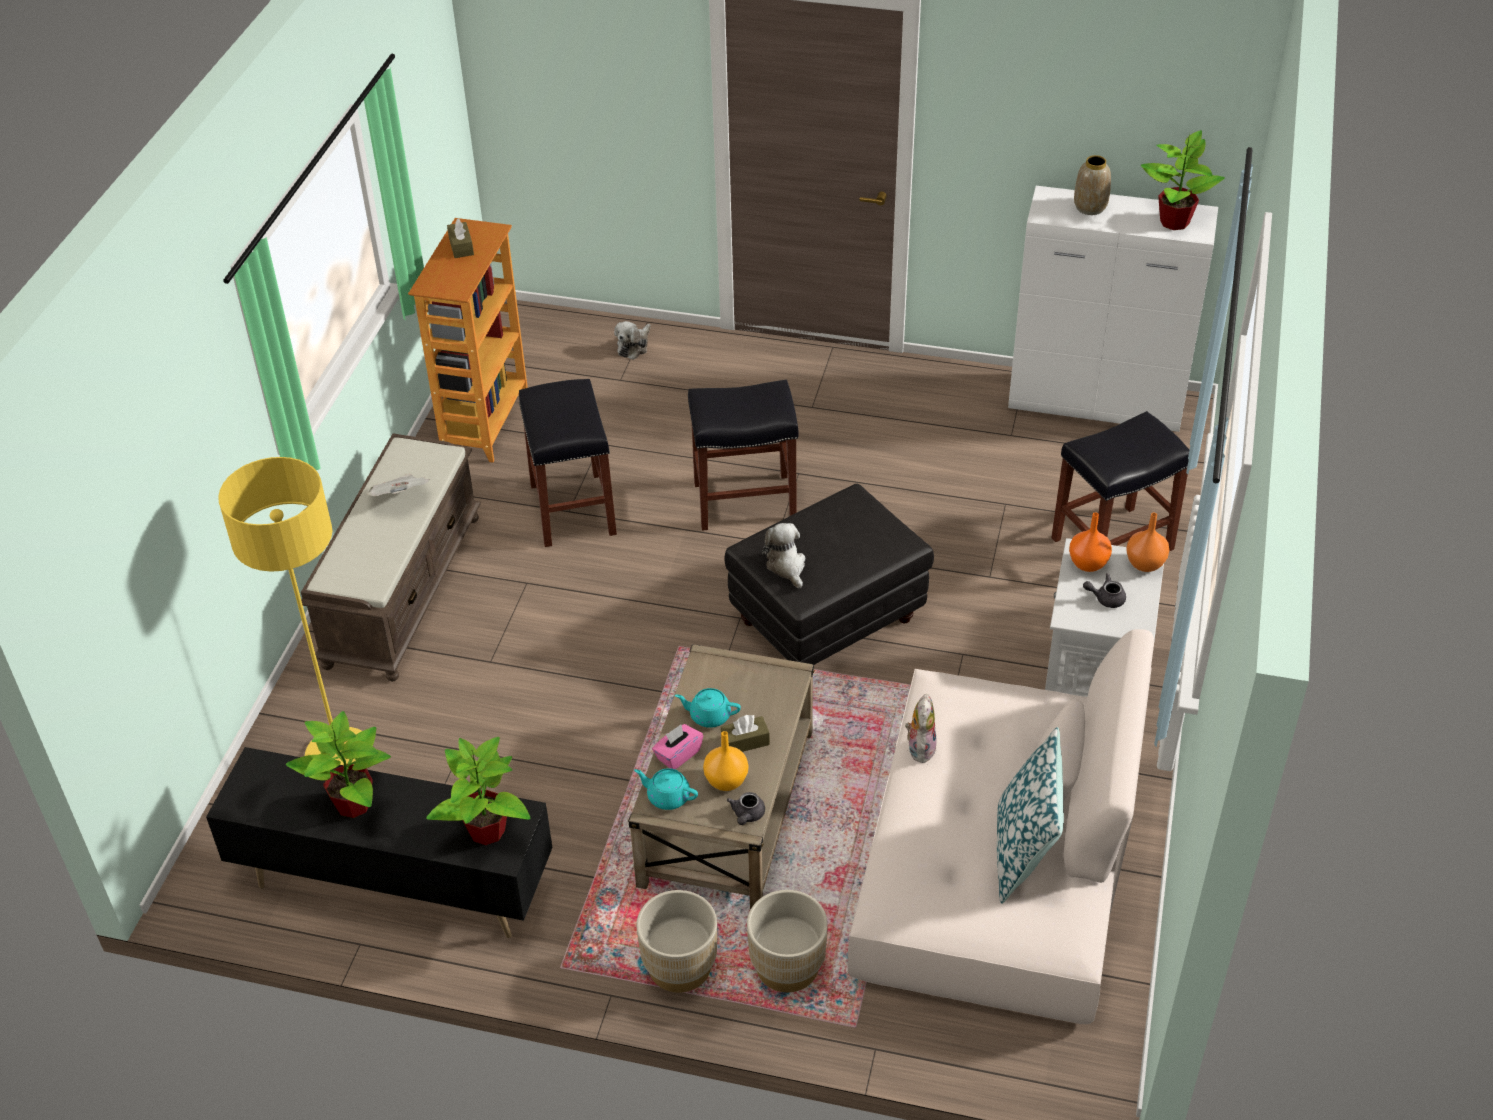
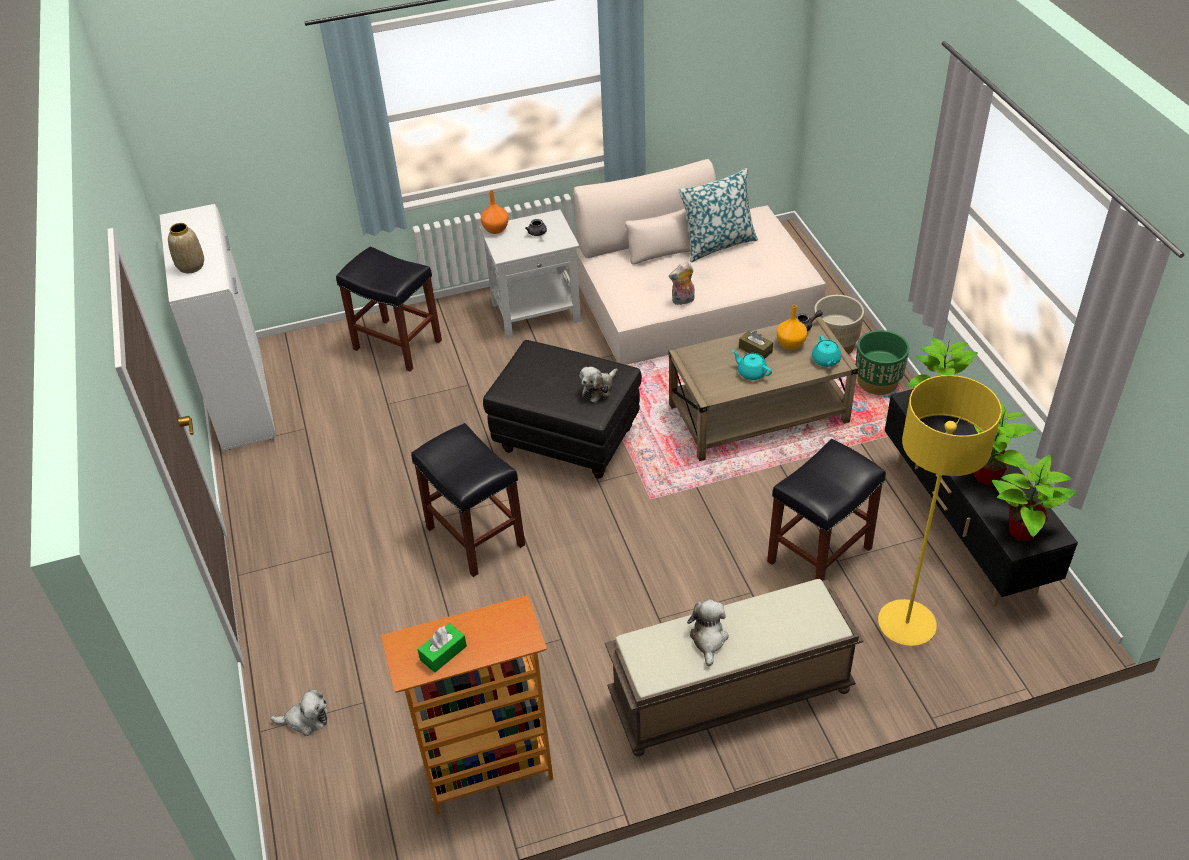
camera: 120 degrees left, 0 degrees up
newspaper [366,474,431,496] -> plush toy [687,599,729,666]
brown tissue box [447,219,474,258] -> green tissue box [418,623,467,673]
black stool [519,379,617,547] -> black stool moved to [767,439,886,581]
beige planter [636,890,717,993] -> green planter [856,330,909,395]
pink tissue box [652,724,703,769] -> none
turquoise teapot [675,688,741,728] -> turquoise teapot turned 150 degrees clockwise [732,350,772,380]
orange vase [1069,512,1112,572] -> none
potted plant [1141,130,1225,230] -> potted plant moved to [992,455,1076,541]

